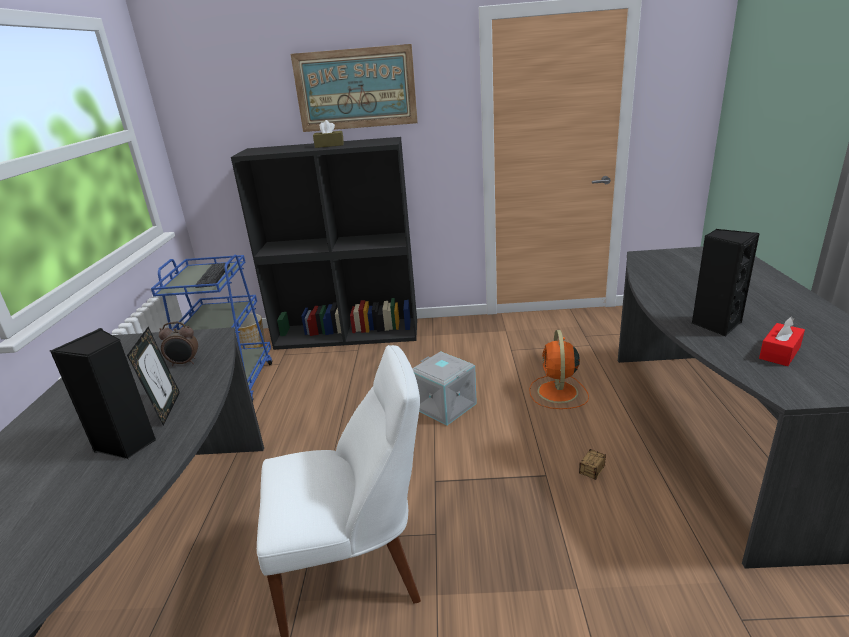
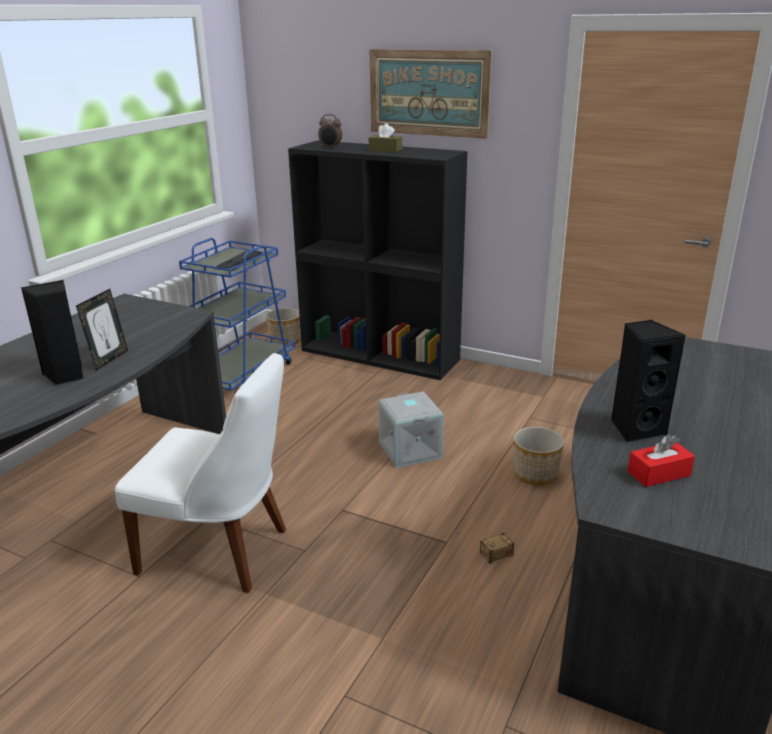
camera: 25 degrees right, 0 degrees up
alarm clock [159,322,198,366] -> alarm clock moved to [318,114,342,149]
orange fan [529,330,589,409] -> planter [514,427,564,485]

